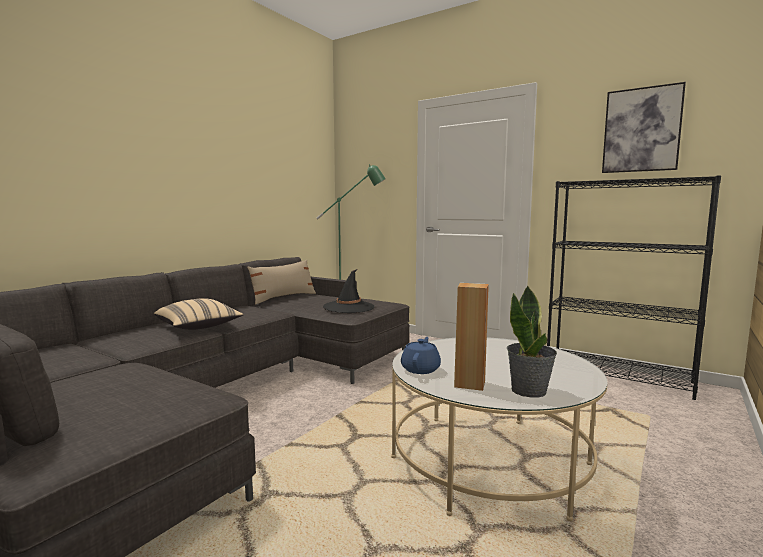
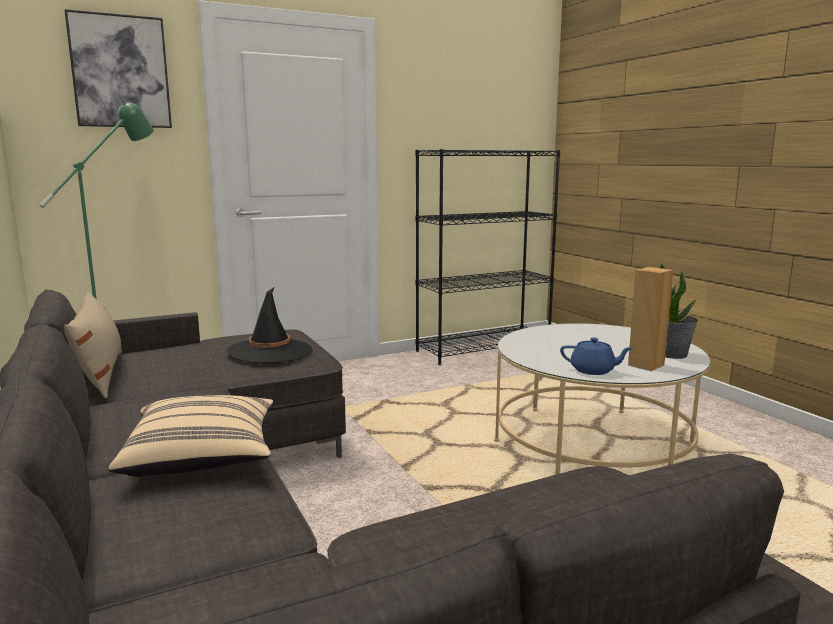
camera: 60 degrees left, 5 degrees up
blue teapot [401,337,441,374] -> blue teapot turned 150 degrees clockwise [560,337,633,375]
picture [602,82,686,173] -> picture moved to [64,9,172,128]

